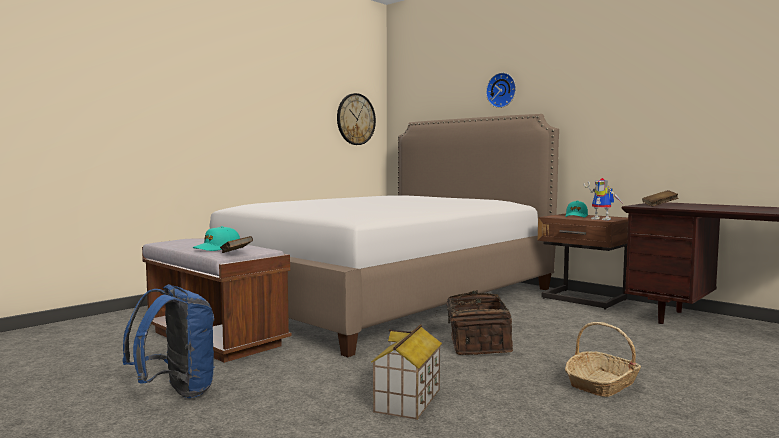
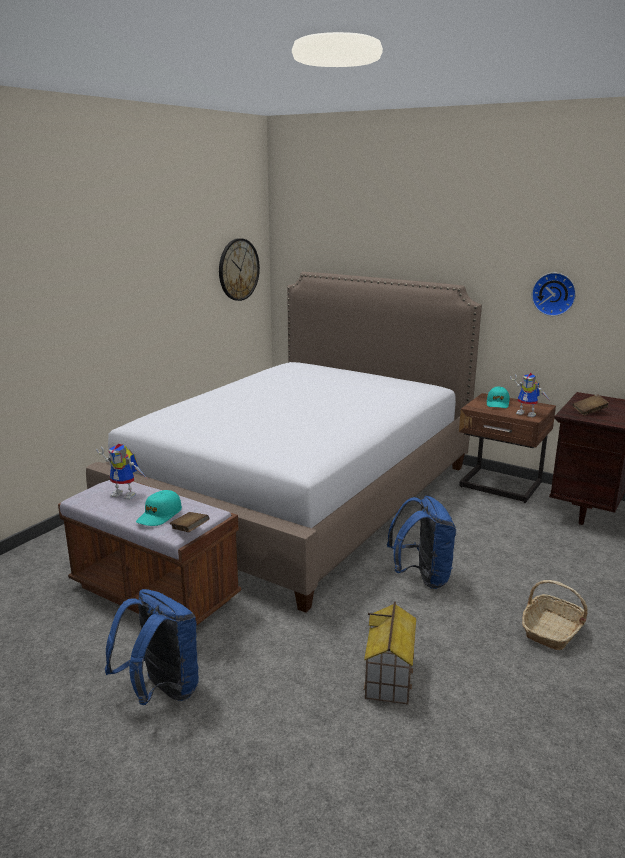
camera: 10 degrees left, 15 degrees up
basket [435,290,513,355] -> blue backpack [387,496,456,589]
wall clock [486,73,516,108] -> wall clock moved to [532,273,576,316]
none -> toy robot [96,444,147,500]

